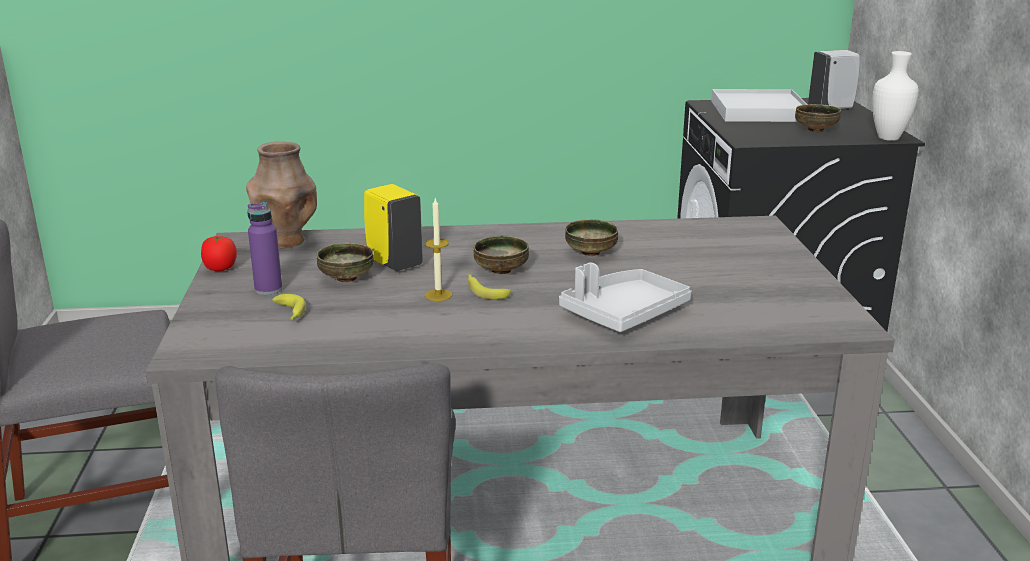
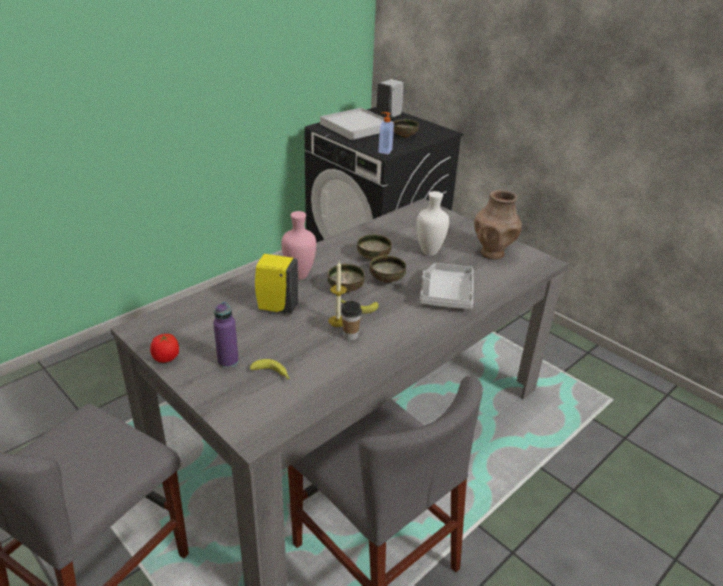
camera: 40 degrees left, 10 degrees up
brown vase [246,142,317,248] -> brown vase moved to [474,190,522,259]
bowl [316,243,374,282] -> bowl moved to [370,256,406,283]
white vase [872,51,919,141] -> white vase moved to [417,191,449,256]
none -> pink vase [281,211,316,280]
none -> cup [341,301,362,340]
none -> soap dispenser [378,112,394,154]

